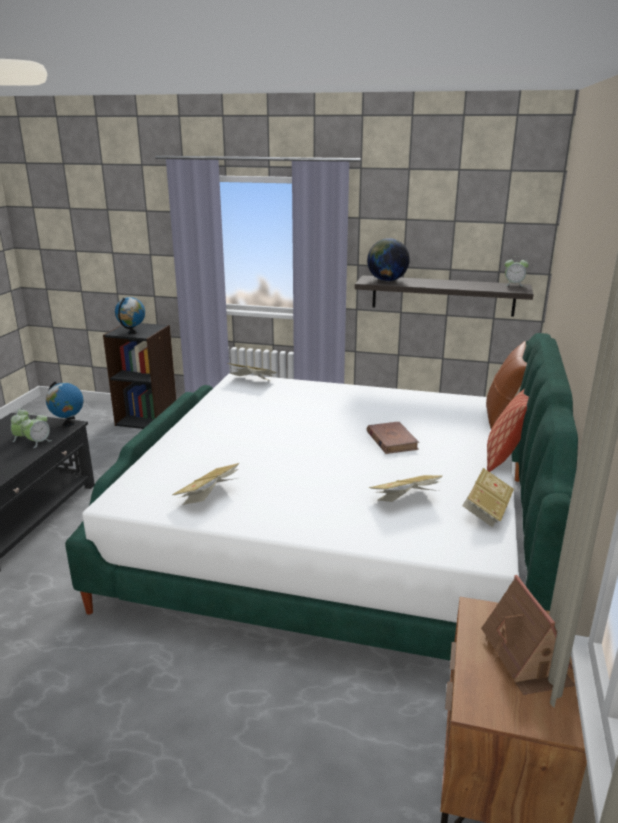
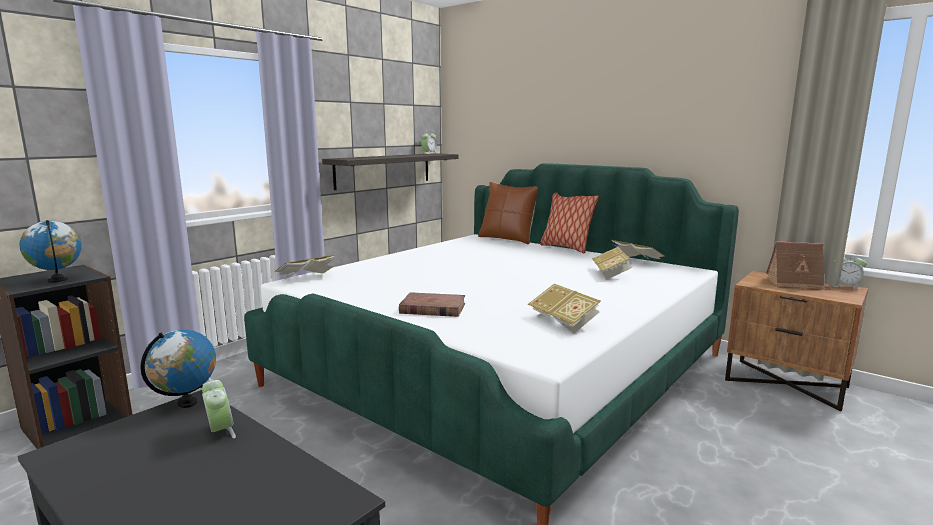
camera: 65 degrees left, 10 degrees down
alarm clock [11,408,30,442] -> alarm clock moved to [833,254,867,290]
globe [367,238,410,281] -> none
brown book [367,422,419,454] -> brown book moved to [399,292,465,317]

